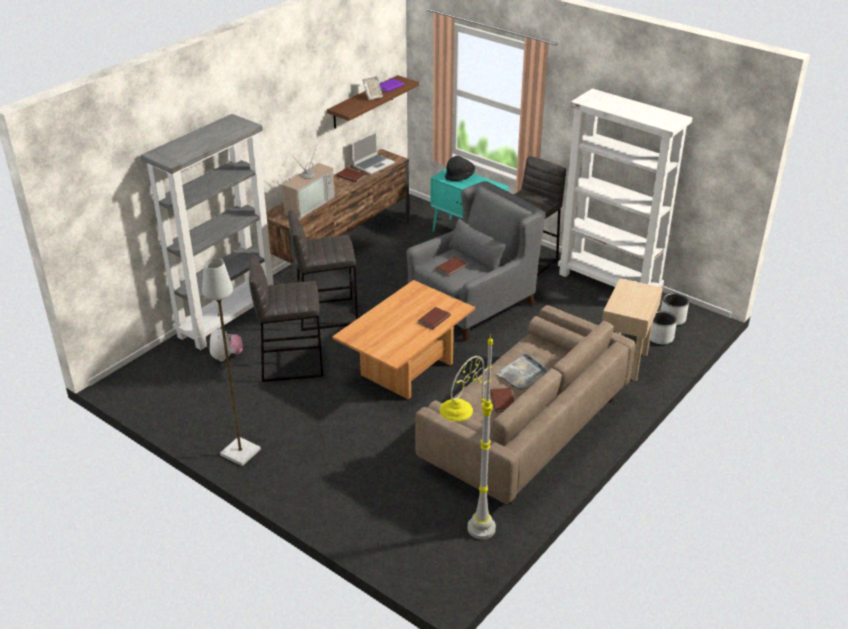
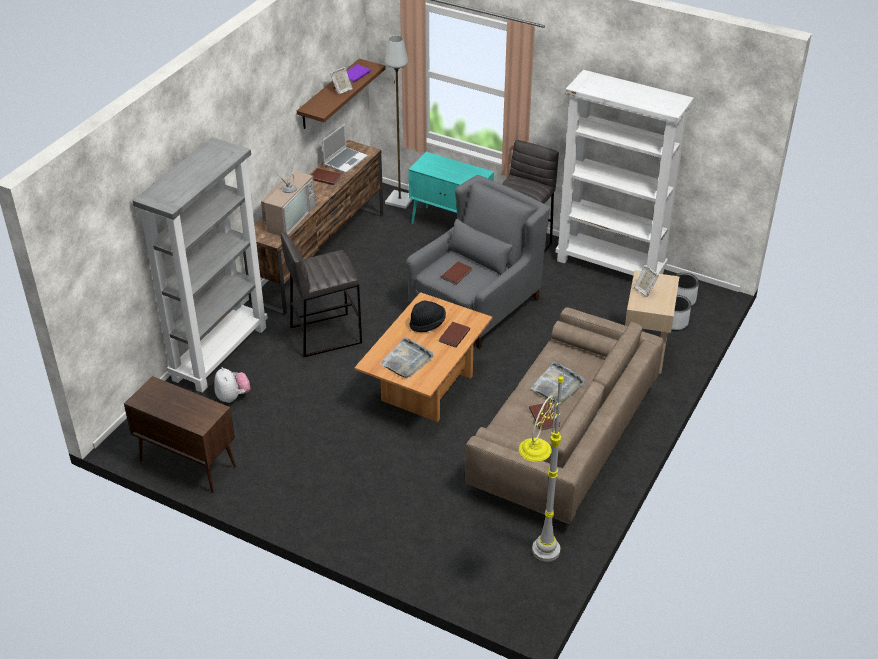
camera: 10 degrees left, 5 degrees up
grey floor lamp [202,258,261,466] -> grey floor lamp moved to [385,35,413,209]
grey stool [249,254,323,382] -> none
black hat [445,156,475,181] -> black hat moved to [410,301,446,332]
none -> brown cabinet [124,376,236,493]
none -> grey tray [380,337,434,378]
none -> picture frame [634,265,659,297]

